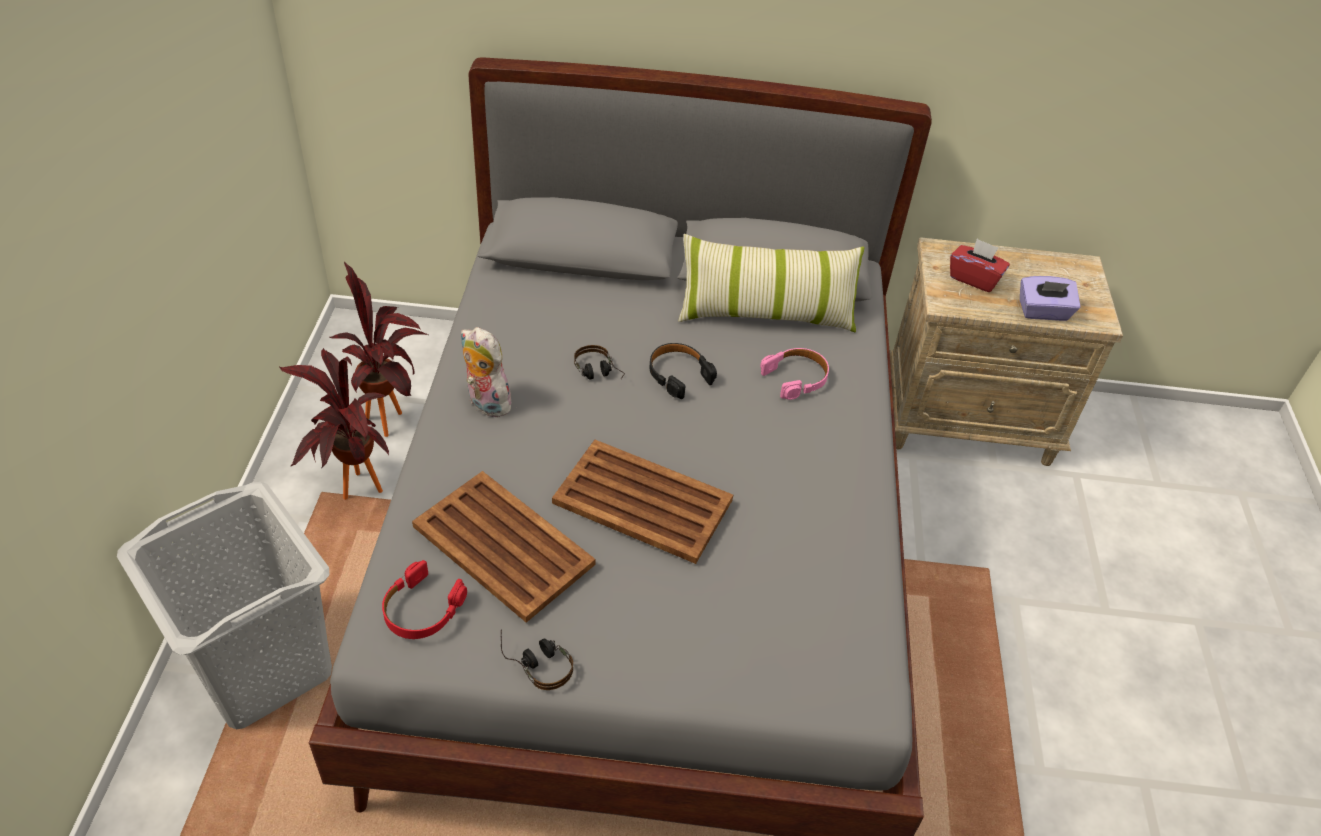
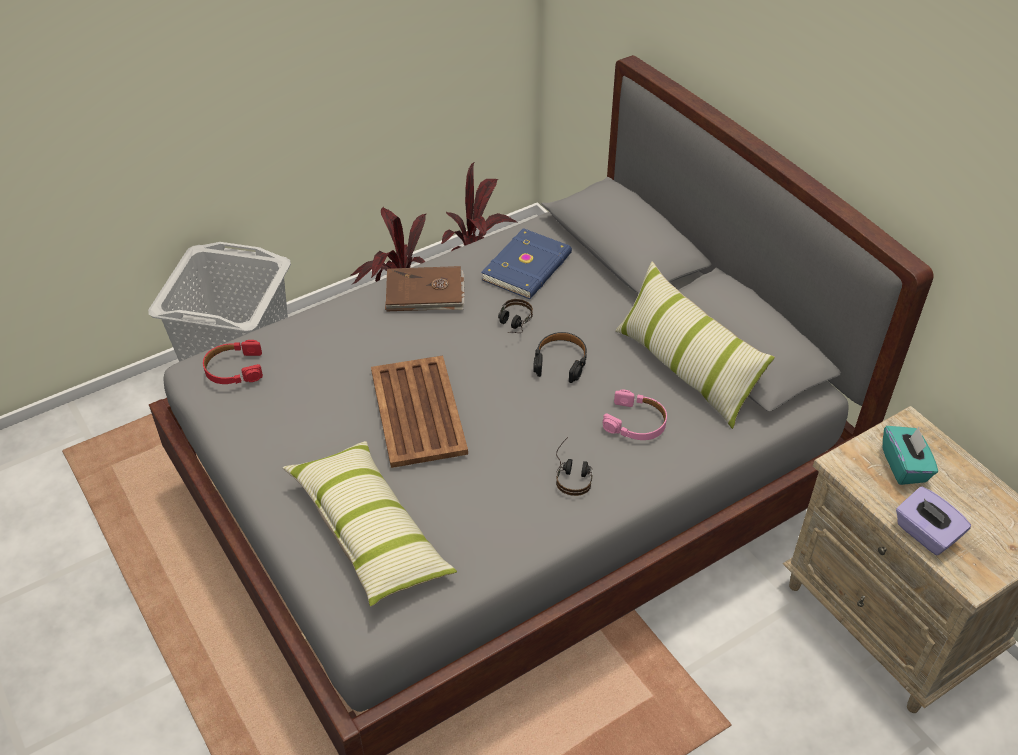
camera: 55 degrees right, 0 degrees up
brown tray [412,471,596,623] -> none
plush toy [461,327,511,417] -> brown book [385,266,464,311]
headphones [501,629,573,690] -> headphones moved to [556,437,593,496]
red tissue box [950,239,1010,292] -> turquoise tissue box [883,426,938,485]
none -> pillow [282,441,457,606]
none -> blue book [481,228,572,299]

